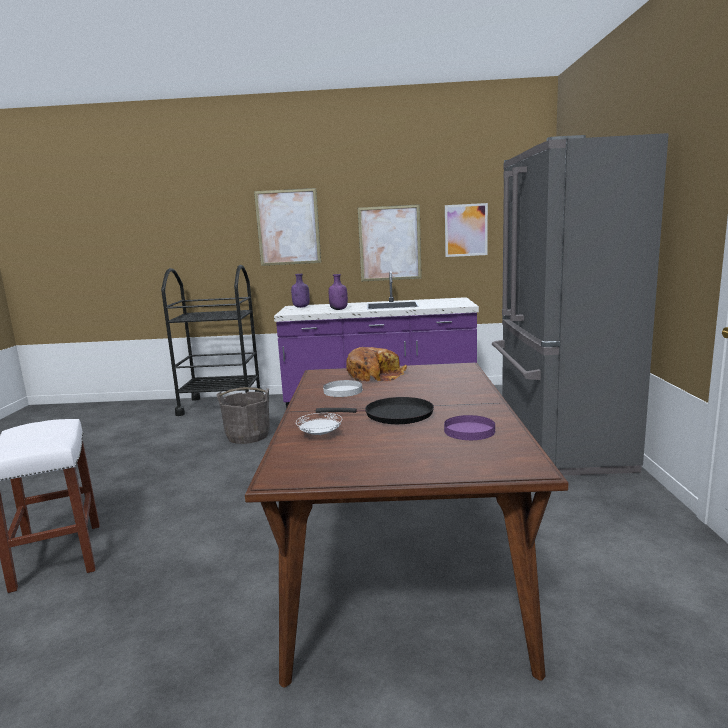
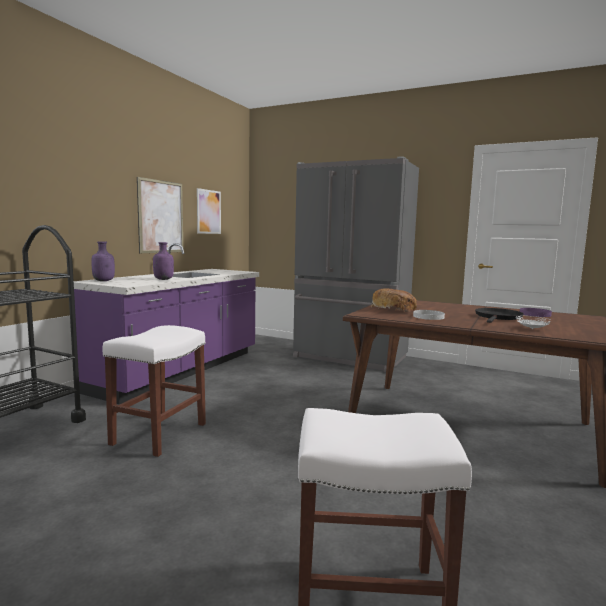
camera: 65 degrees left, 5 degrees down
grey bucket [217,387,270,444] -> white stool [102,325,206,457]
picture [254,188,321,266] -> none

